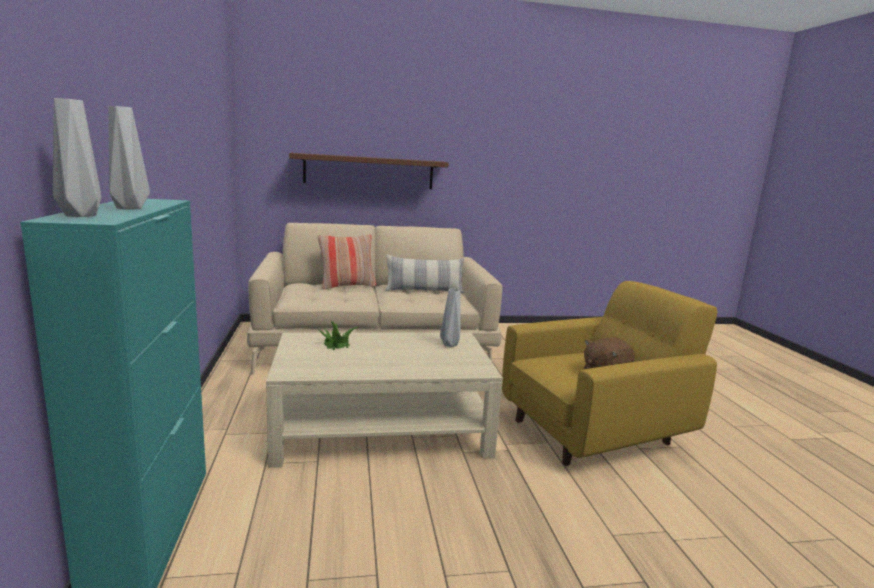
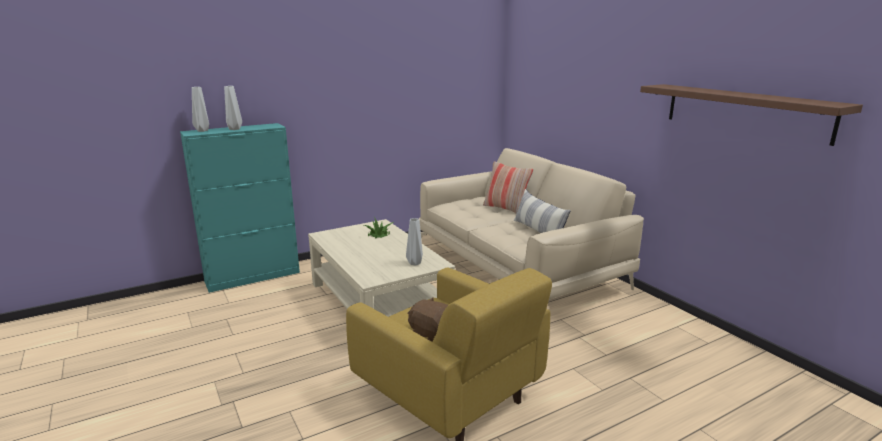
camera: 70 degrees right, 5 degrees up
brown shelf [289,153,449,189] -> brown shelf moved to [640,84,863,146]

